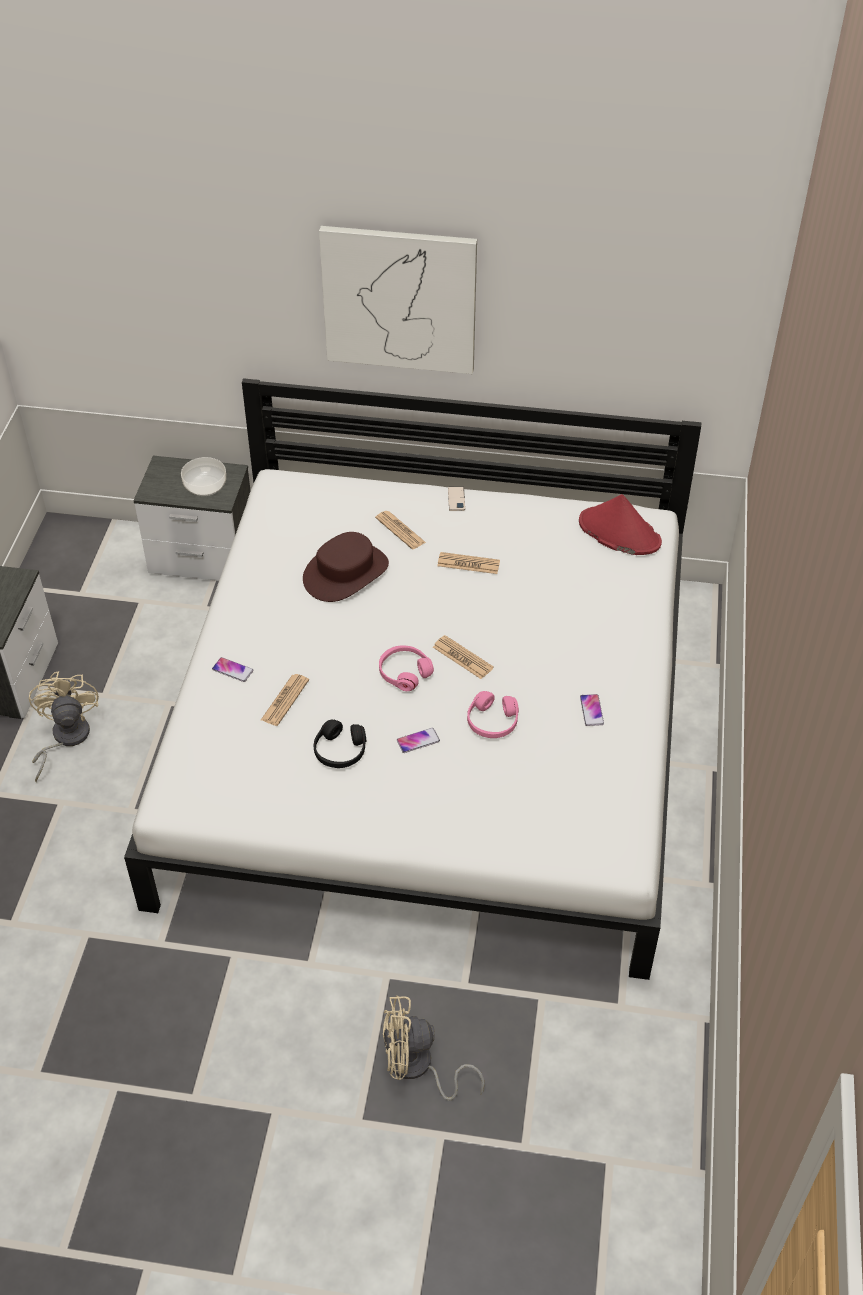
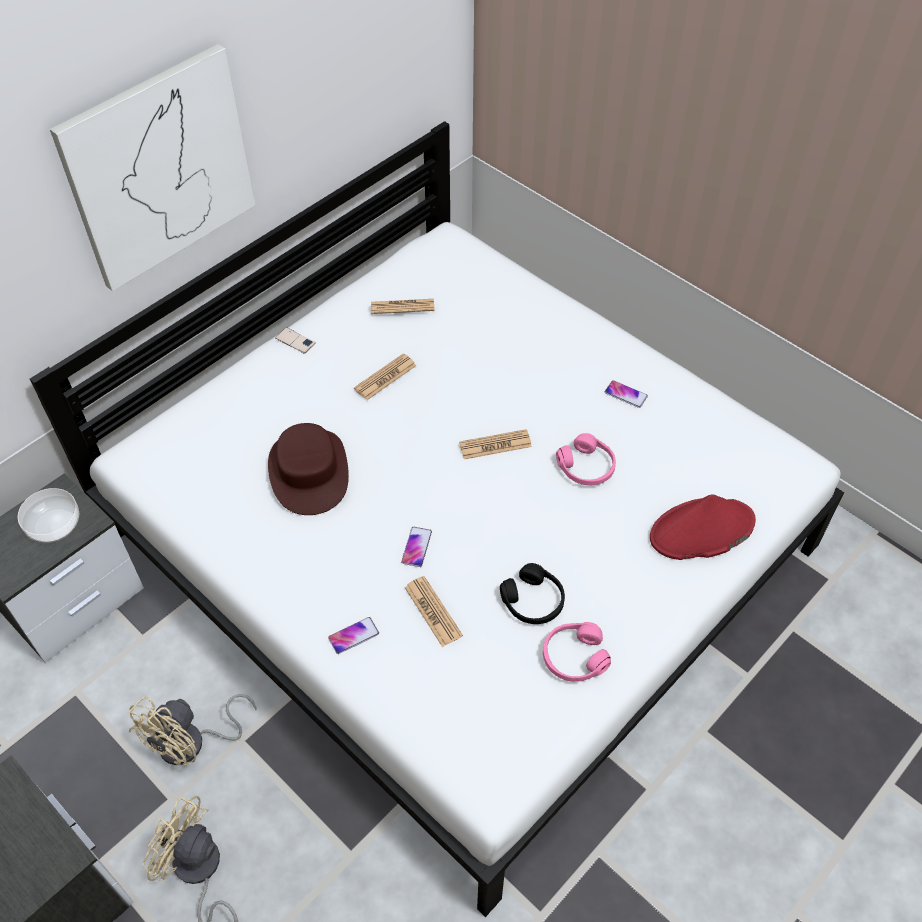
camera: 55 degrees left, 5 degrees up
newspaper [375,511,426,549] -> newspaper moved to [371,299,435,314]
pink headphones [379,646,434,691] -> pink headphones moved to [543,622,611,682]
beige fan [383,995,485,1101] -> beige fan moved to [129,694,257,765]
phone [397,728,440,753] -> phone moved to [401,527,432,567]
red hat [579,494,662,555] -> red hat moved to [650,494,756,560]

